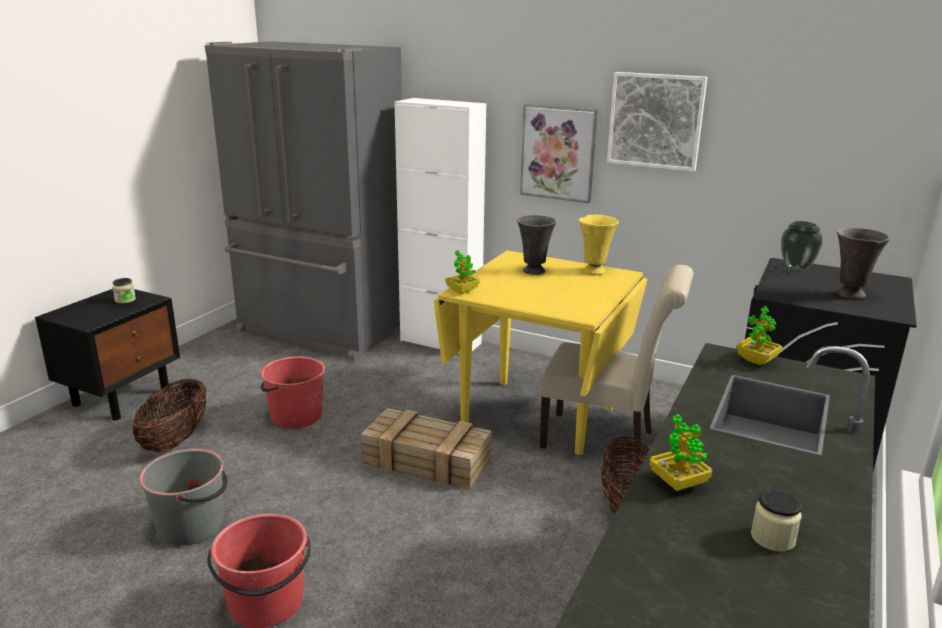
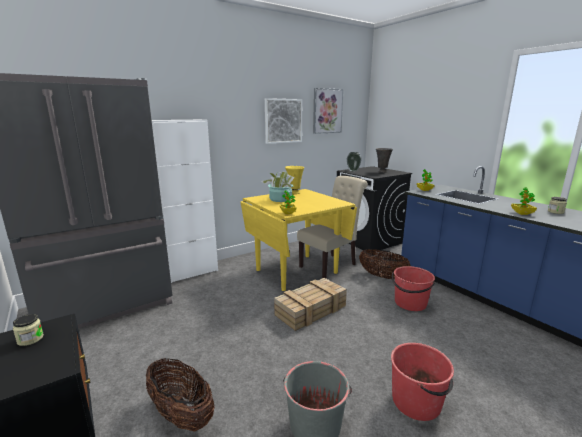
camera: 60 degrees left, 5 degrees down
red bucket [261,356,325,429] -> red bucket moved to [392,266,435,311]
grey vase [517,215,556,275] -> potted plant [261,171,295,202]
picture [520,104,598,203] -> picture moved to [313,88,343,134]

